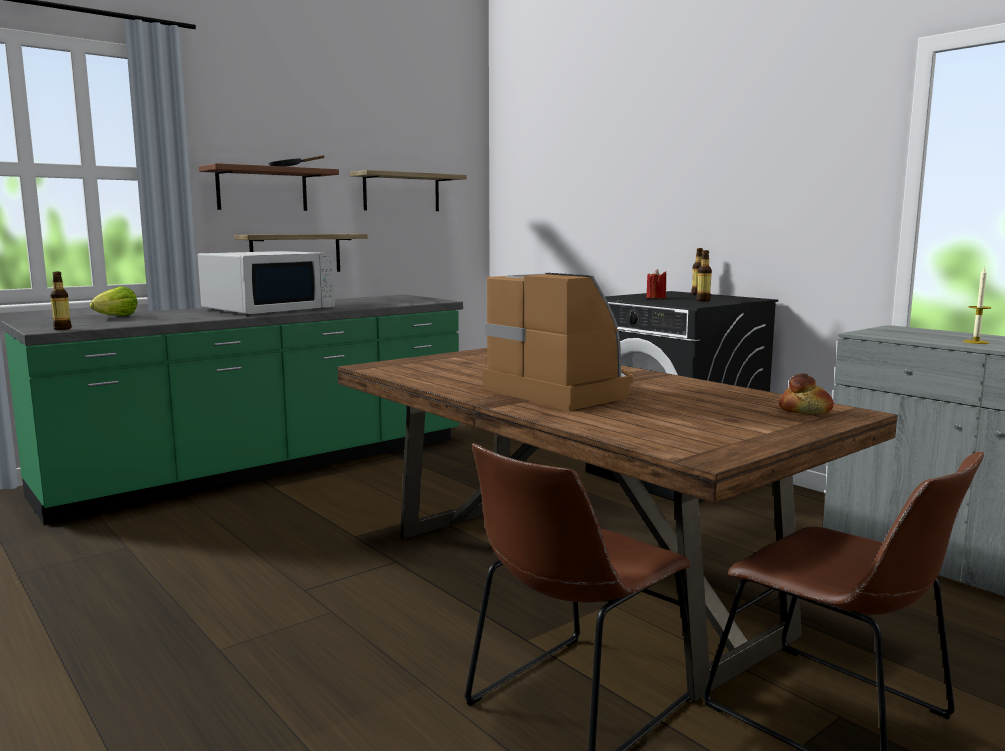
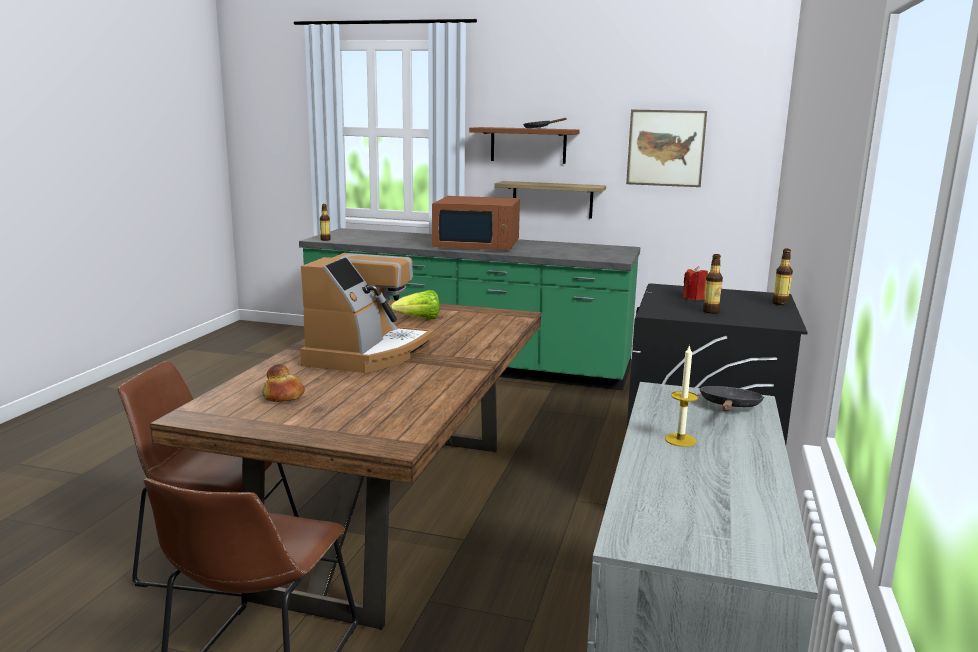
camera: 55 degrees right, 5 degrees up
lettuce [90,286,138,316] -> lettuce moved to [390,290,439,319]
white microwave [198,251,335,315] -> brown microwave [432,196,520,250]
shelf [350,170,466,211] -> picture [626,110,707,187]
bread [779,373,834,414] -> bread moved to [262,364,305,402]
none -> black frying pan [699,386,764,411]

